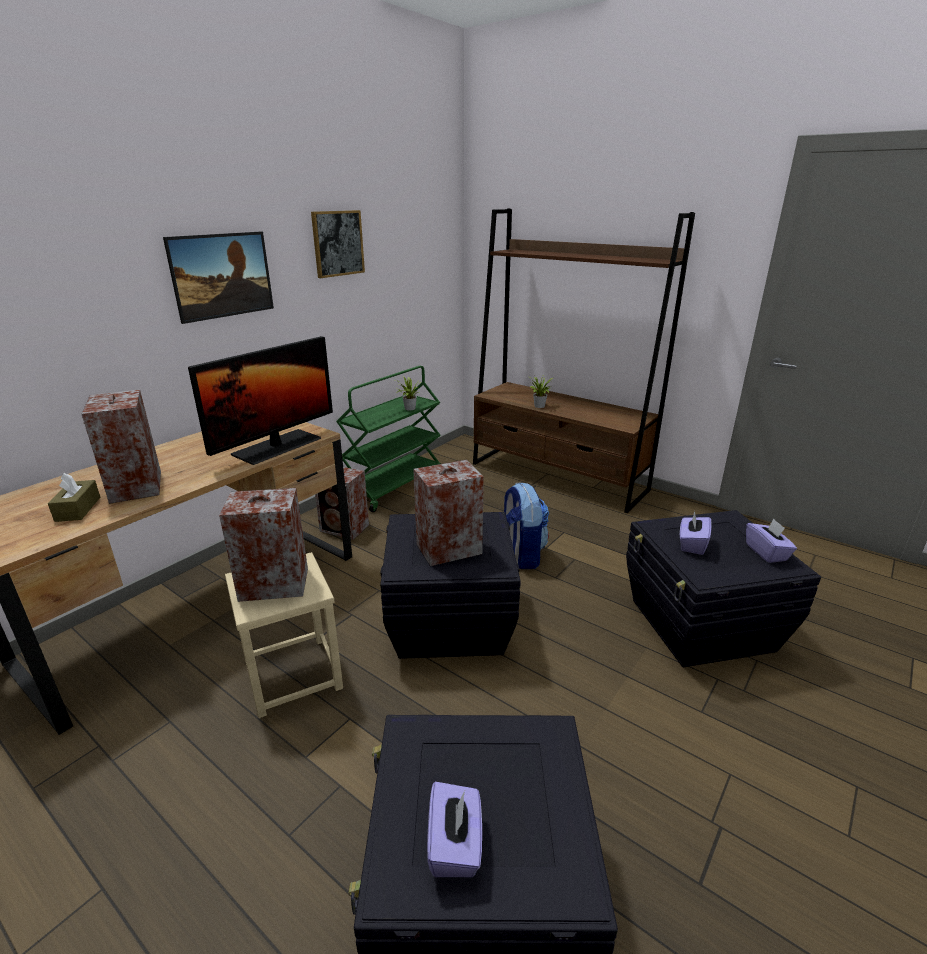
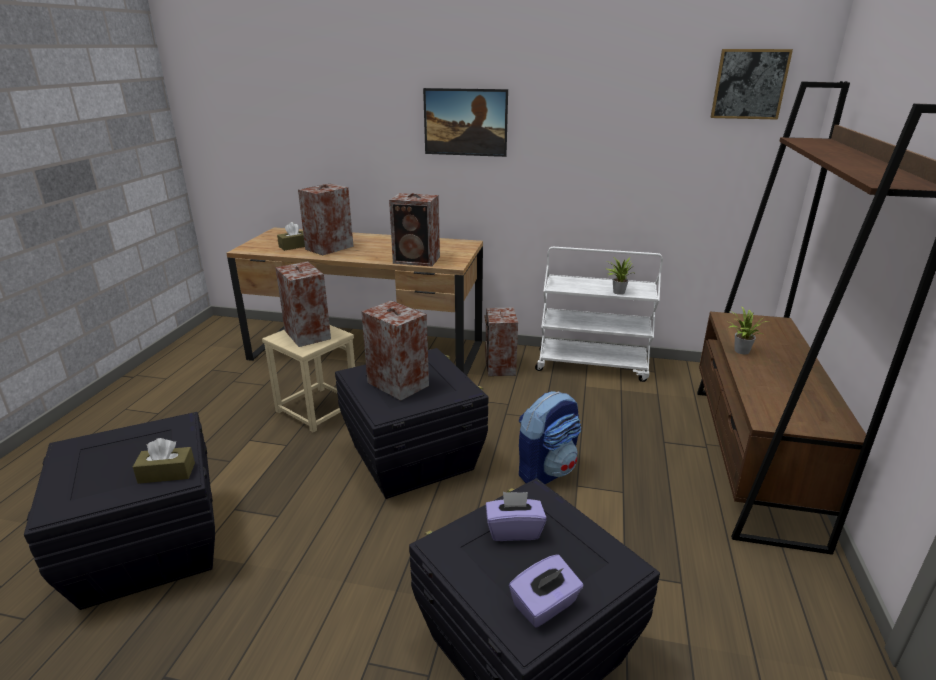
camera: 65 degrees right, 0 degrees up
monitor [188,336,333,465] -> speaker [389,193,440,266]
picture [311,210,365,278] -> picture moved to [711,49,793,120]
green cart [336,366,441,512] -> white cart [535,247,663,382]
purple tissue box [427,782,482,877] -> none
none -> brown tissue box [133,438,195,484]

